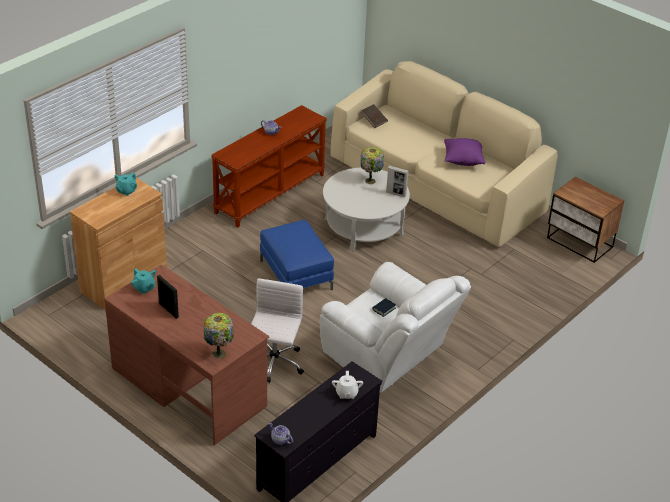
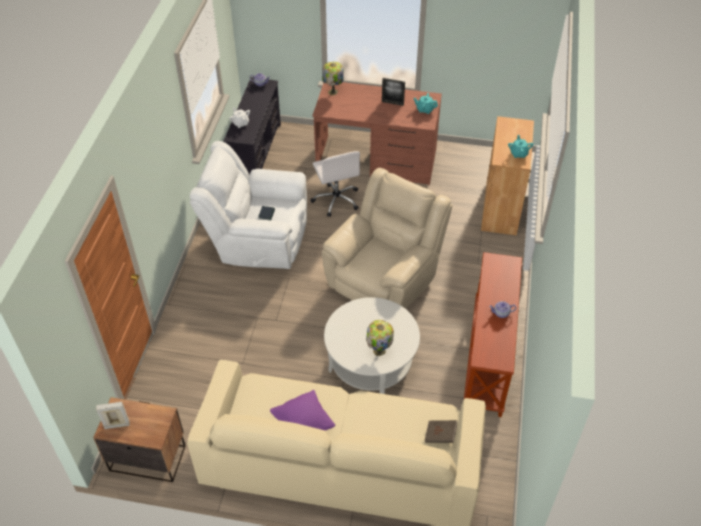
camera: 150 degrees right, 10 degrees up
blue ottoman [260,220,334,290] -> beige armchair [322,168,452,309]
picture frame [386,166,409,197] -> picture frame moved to [96,402,130,429]

